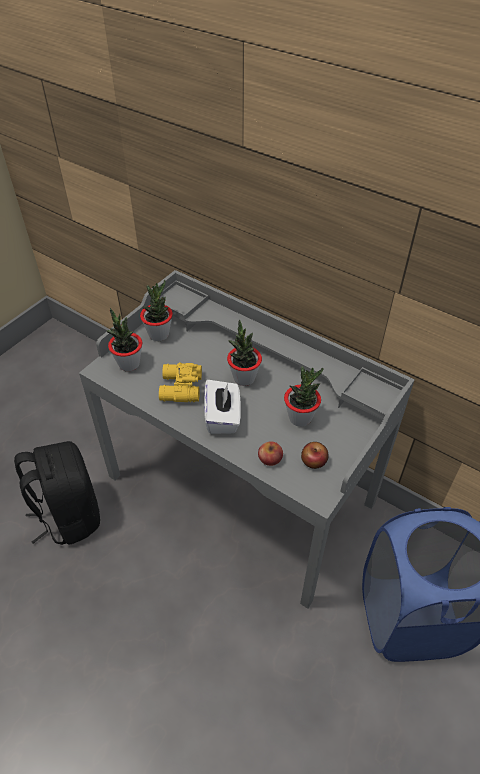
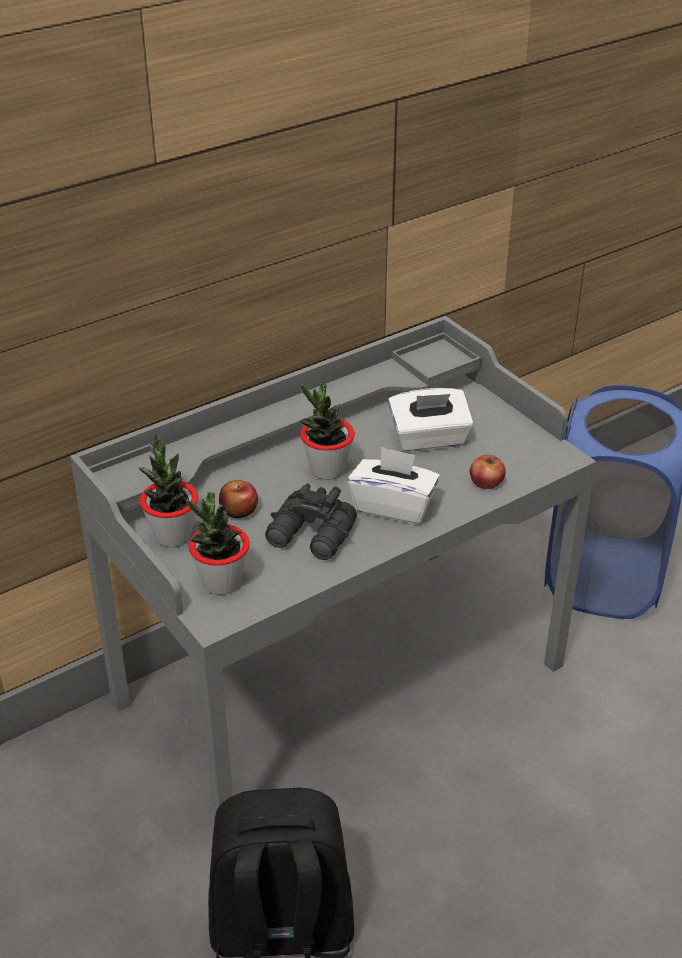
camera: 70 degrees left, 10 degrees down
yellow binoculars [159,362,202,402] -> black binoculars [265,483,357,560]
potted plant [284,367,324,427] -> white tissue box [388,388,473,452]
apple [301,442,328,469] -> apple moved to [219,480,258,518]

